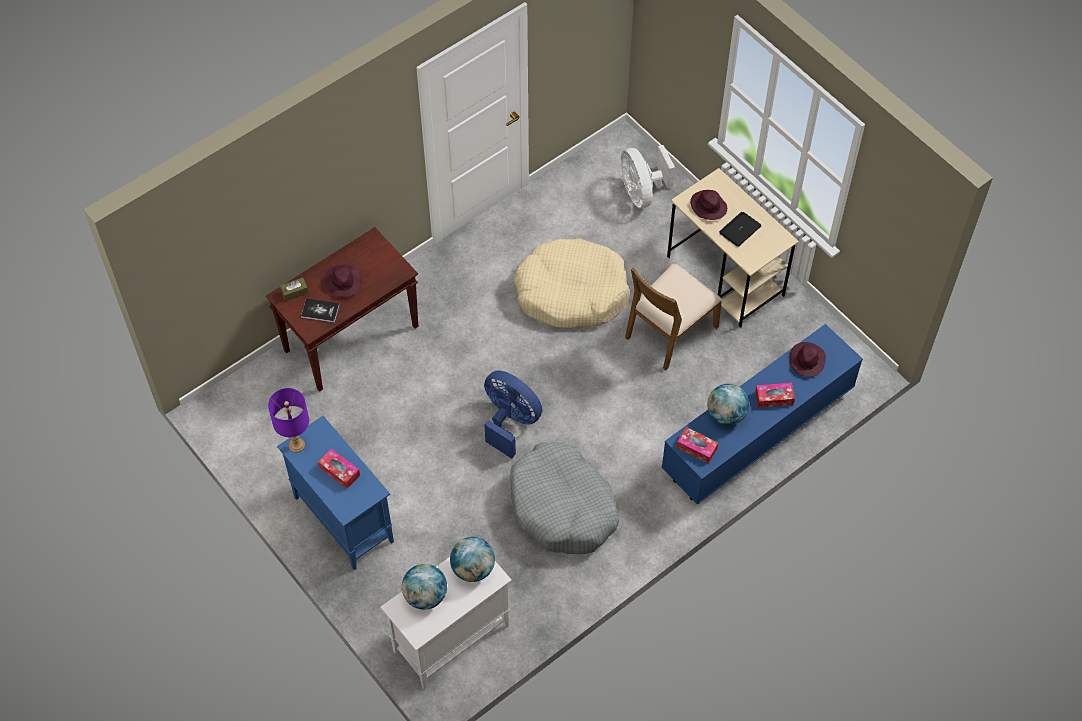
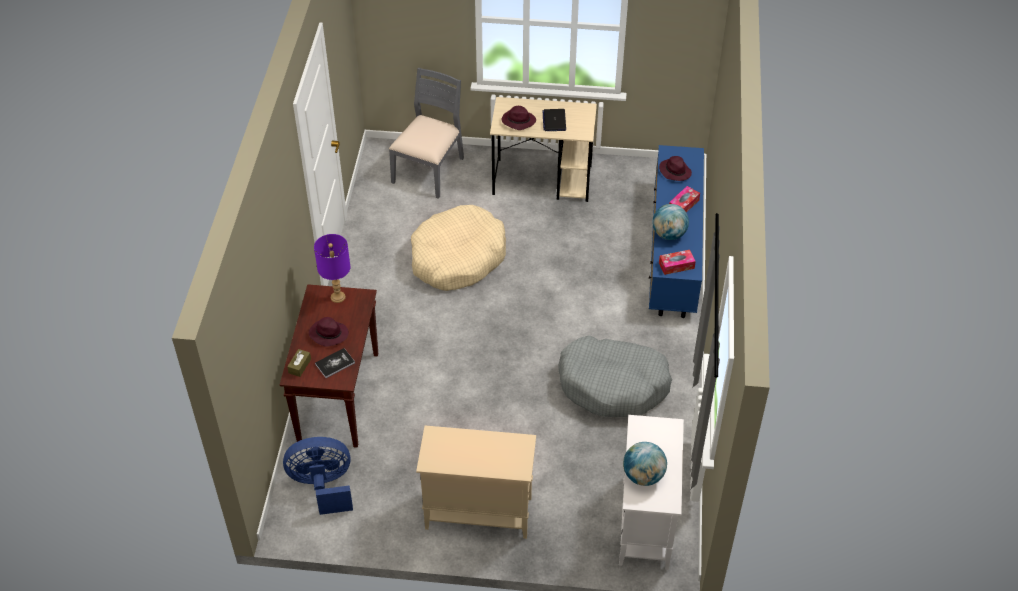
camera: 45 degrees left, 10 degrees down
purple table lamp [268,388,309,453] -> purple table lamp moved to [314,234,351,303]
blue cabinet [277,416,394,570] -> beige cabinet [416,425,536,539]
tissue box [318,449,360,489] -> none
globe [450,537,495,582] -> none
blue fan [484,370,543,459] -> blue fan moved to [283,437,353,515]
white fan [620,145,675,208] -> grey chair [389,68,464,199]
brown chair [625,263,722,370] -> none

